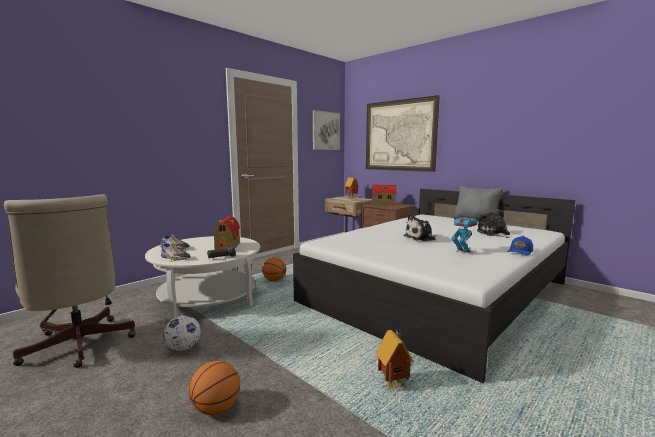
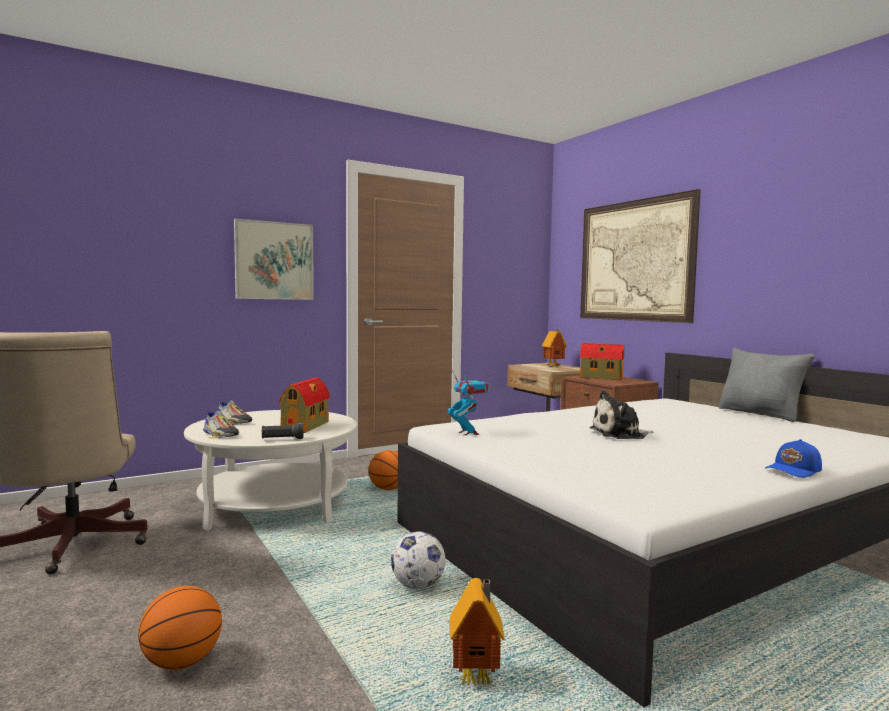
camera: 15 degrees right, 5 degrees down
football [163,315,201,351] -> football moved to [391,531,446,589]
picture [313,110,340,150] -> picture moved to [234,219,314,300]
toy robot [451,212,478,254] -> toy robot moved to [448,370,490,435]
plush toy [477,211,510,238] -> none

